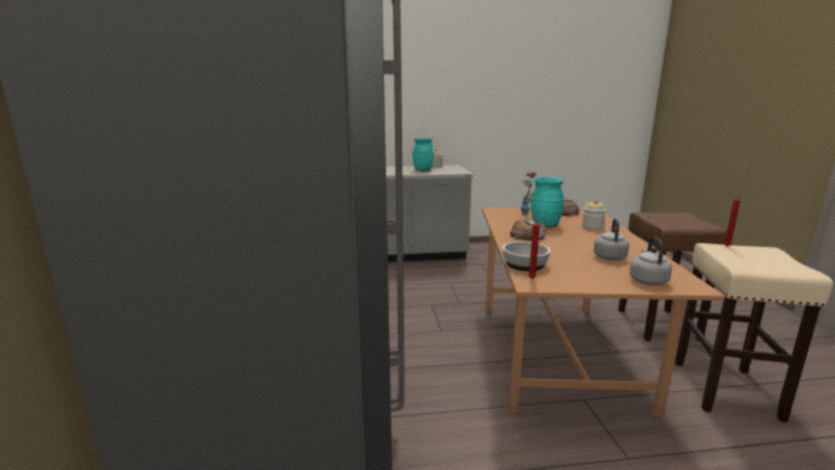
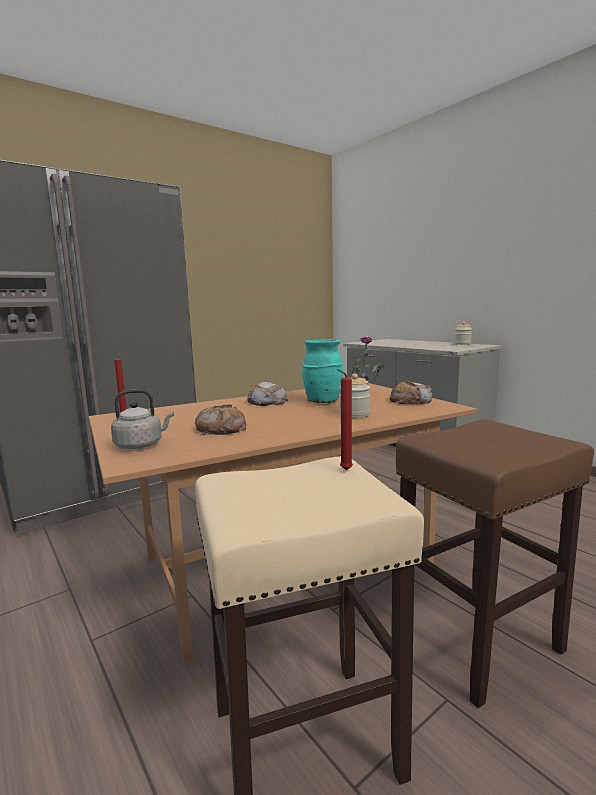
camera: 60 degrees right, 5 degrees down
turquoise vase [412,138,434,171] -> none
bowl [502,242,551,271] -> none
grey kettle [594,219,629,260] -> bread [195,404,246,435]

